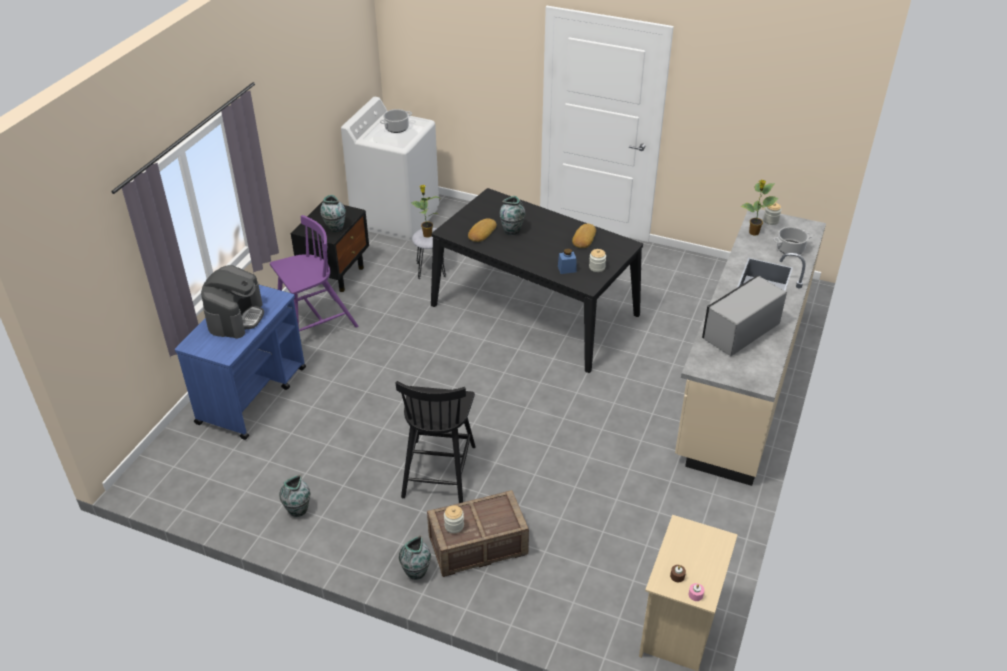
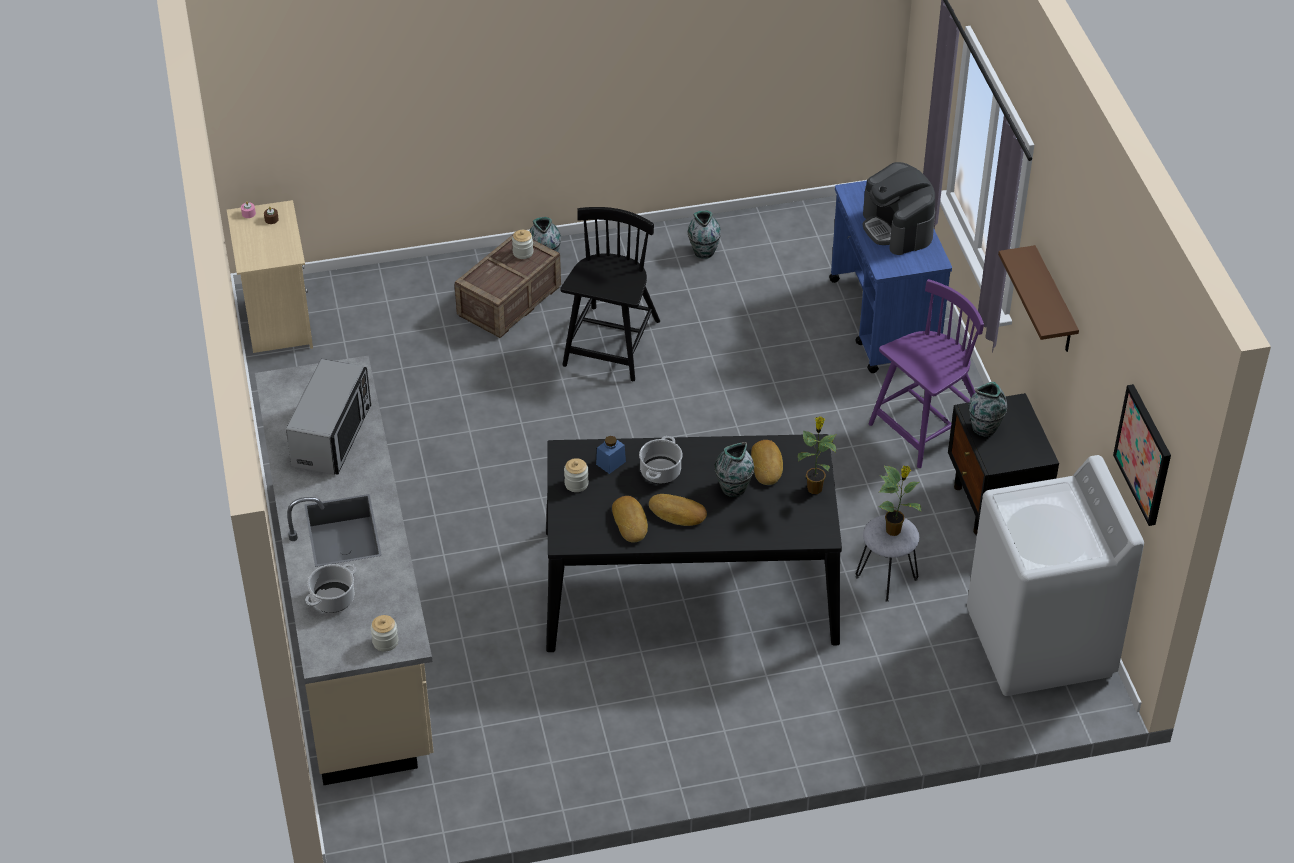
camera: 145 degrees right, 5 degrees up
purple chair [270,215,358,331] -> purple chair turned 150 degrees counterclockwise [868,279,984,468]
cooking pot [380,109,412,133] -> cooking pot moved to [639,436,683,484]
black chair [396,381,476,503] -> black chair turned 45 degrees clockwise [560,207,660,381]
potted plant [740,180,778,236] -> potted plant moved to [798,416,836,494]
none -> bread [649,494,707,526]
none -> brown shelf [998,245,1079,352]
none -> picture [1113,384,1171,526]

